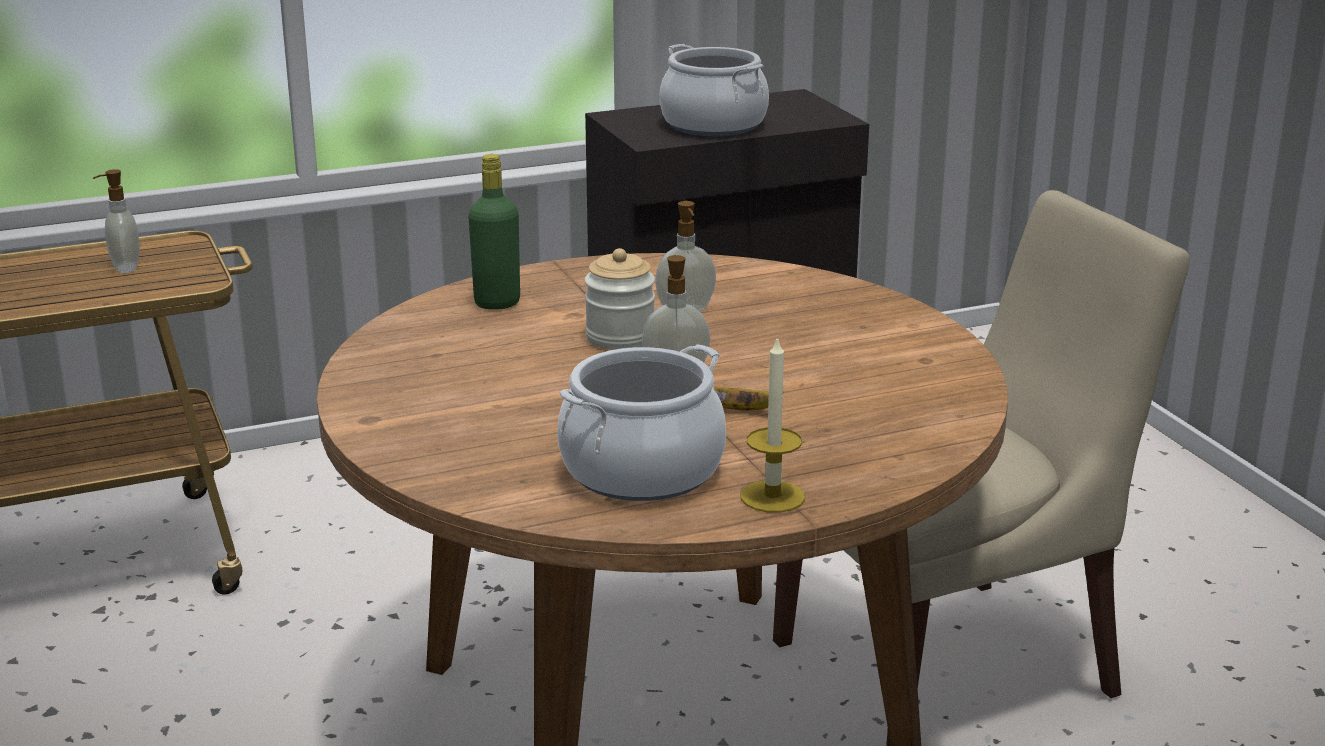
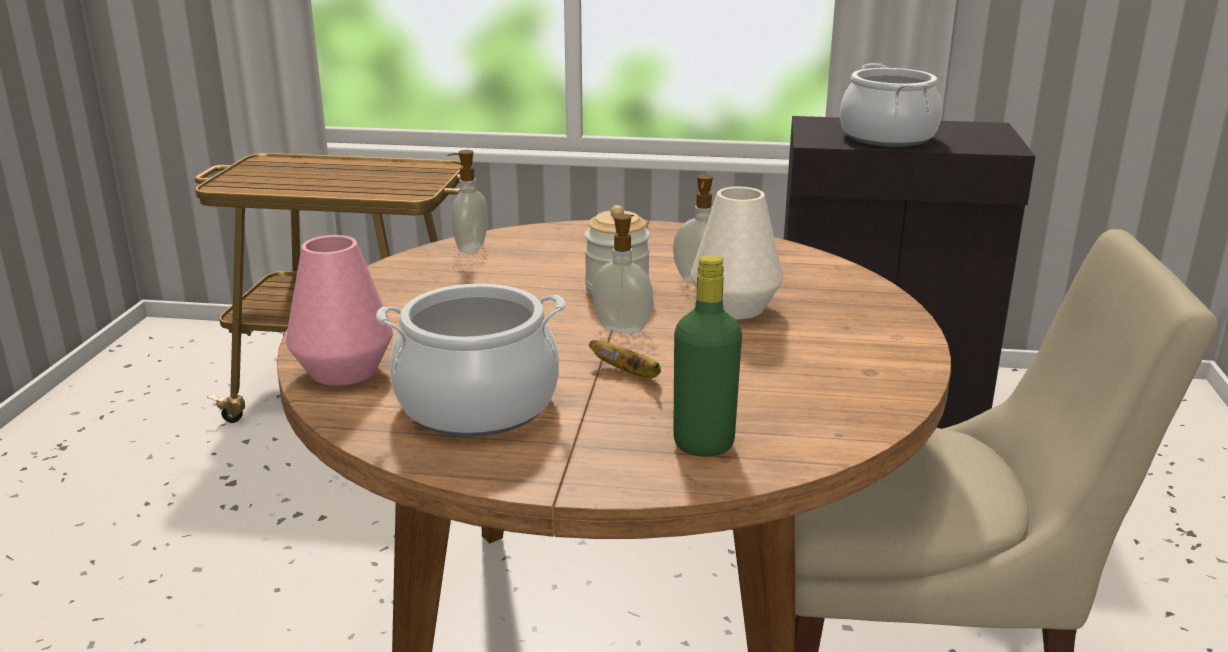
camera: 30 degrees right, 0 degrees up
soap dispenser [93,169,139,273] -> soap dispenser moved to [447,150,488,253]
green bottle [468,154,520,310] -> green bottle moved to [673,255,742,456]
candle [740,335,805,513] -> none
none -> pink vase [286,235,393,386]
none -> white vase [691,187,783,319]

